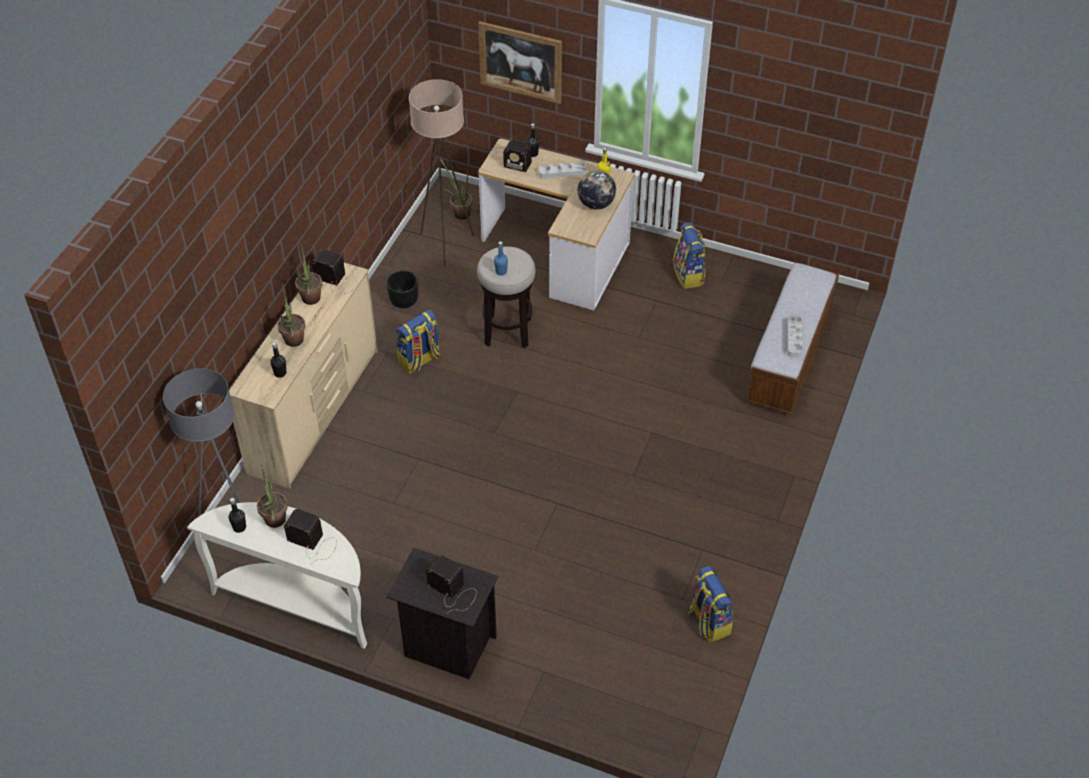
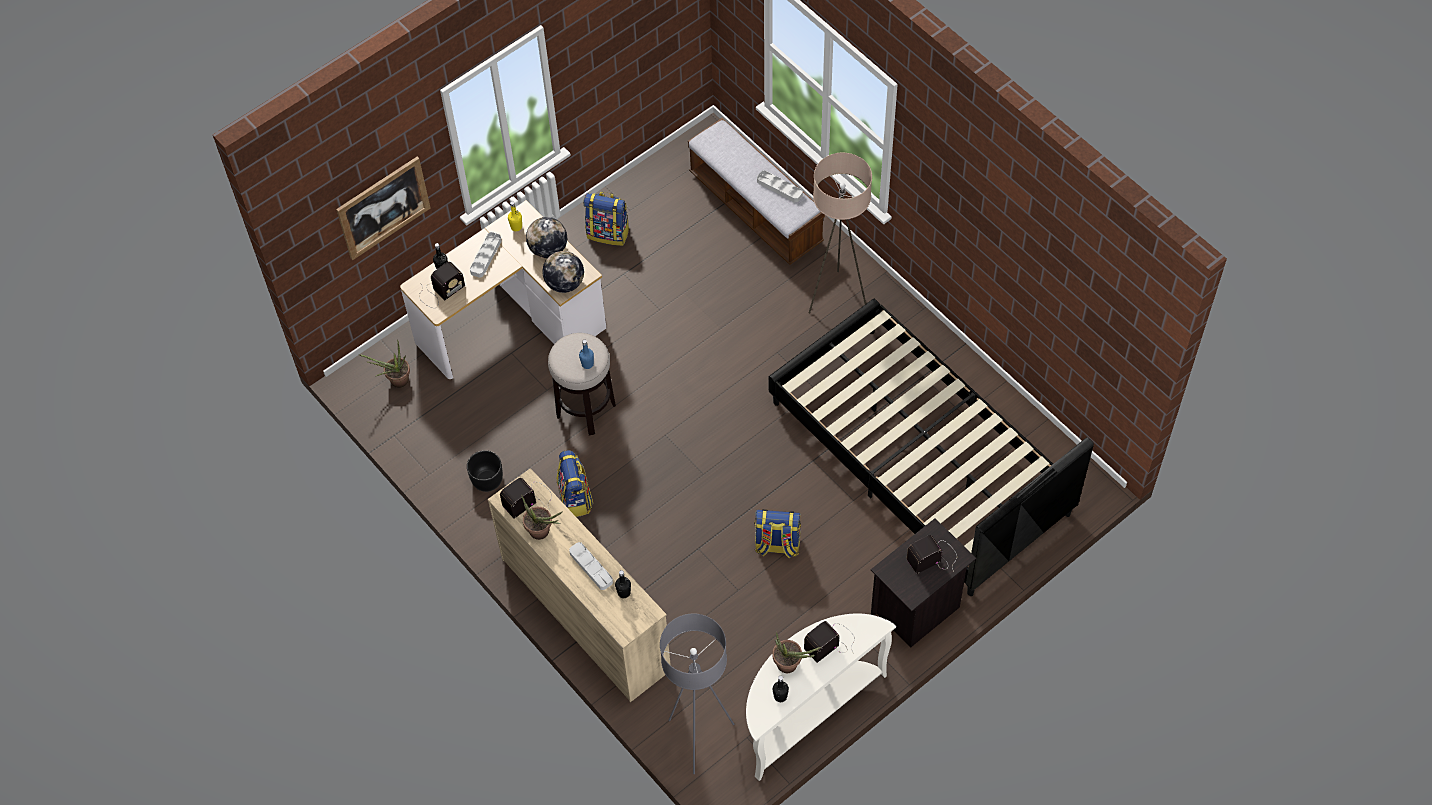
camera: 60 degrees left, 10 degrees up
potted plant [277,284,306,347] -> grey tray [569,542,613,590]
beige floor lamp [409,79,474,266] -> beige floor lamp moved to [809,153,872,314]
backpack [688,566,733,642] -> backpack moved to [754,509,801,559]
none -> globe [542,251,584,293]
none -> black bed [769,298,1094,596]

